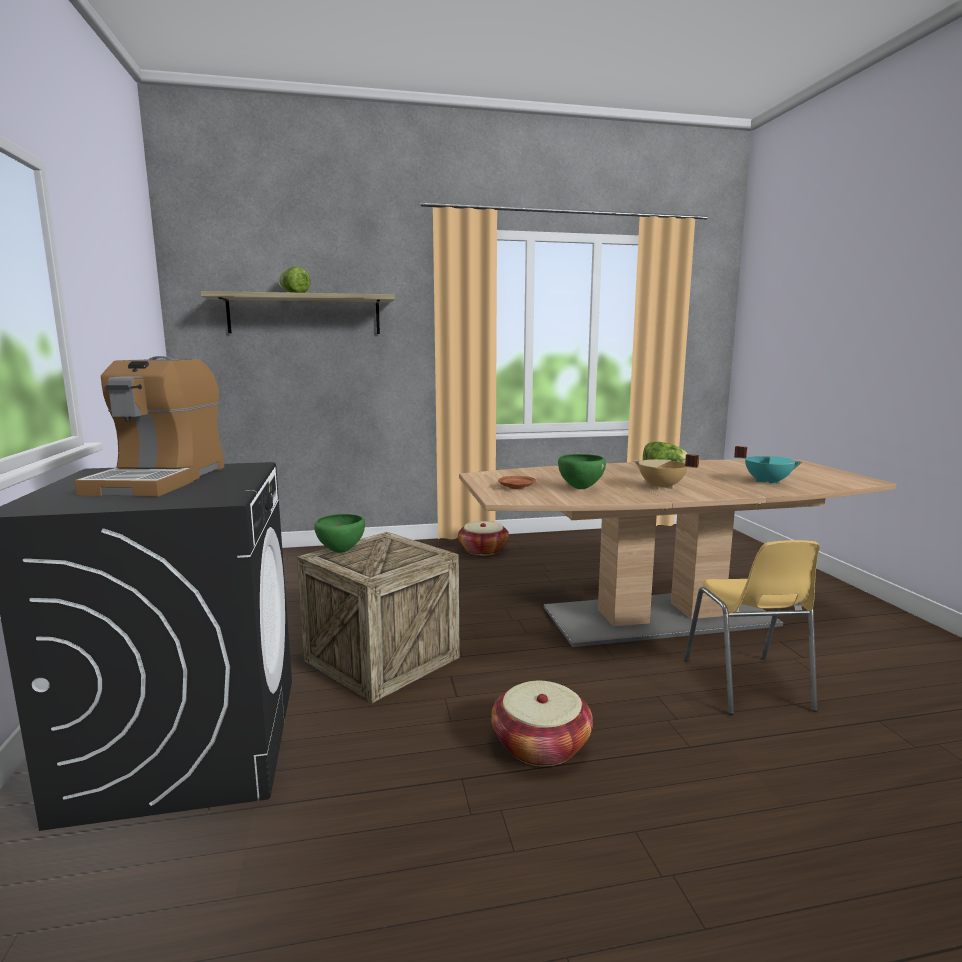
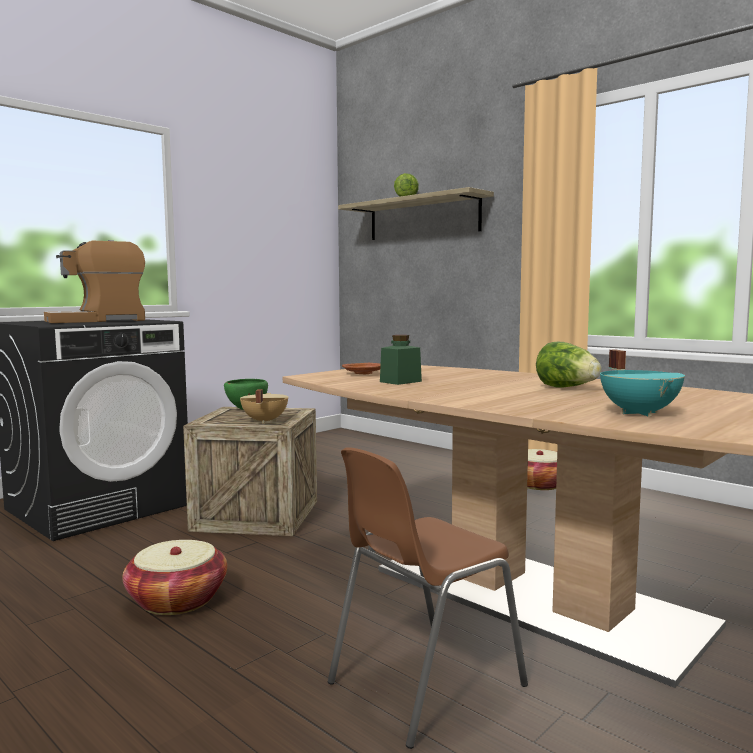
camera: 55 degrees right, 5 degrees down
green bowl [558,454,606,489] -> green jar [380,335,422,385]
beige cooking pot [634,454,699,489] -> beige cooking pot moved to [240,389,289,424]
yellow chair [684,540,820,715] -> brown chair [328,447,528,749]

